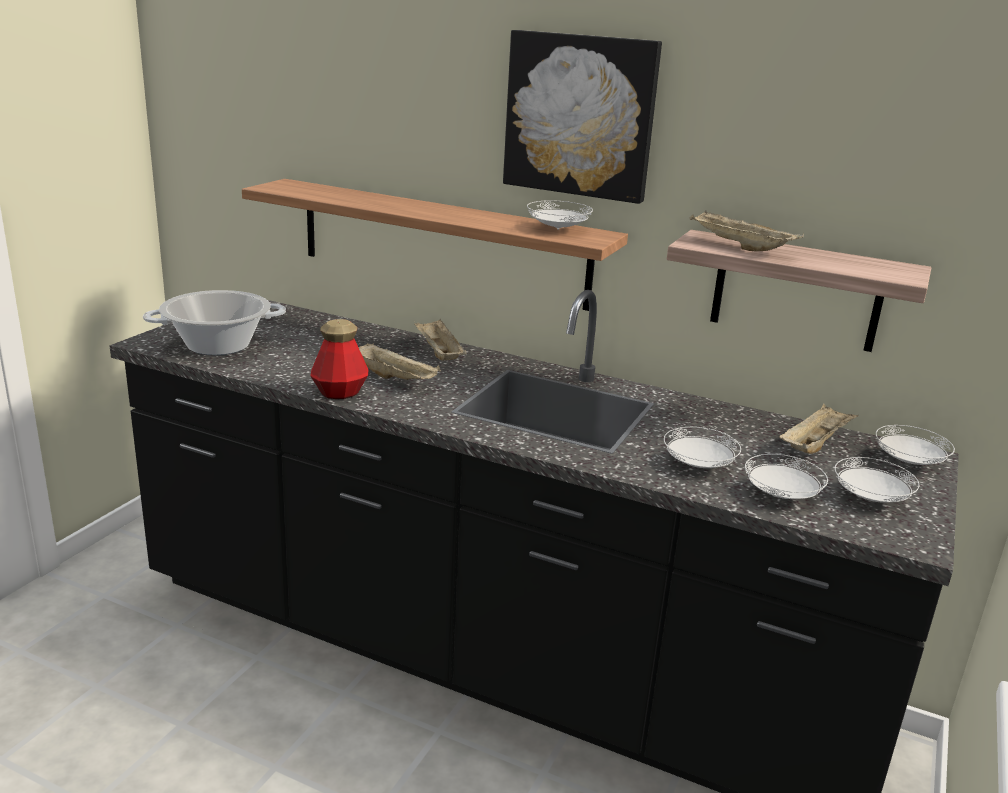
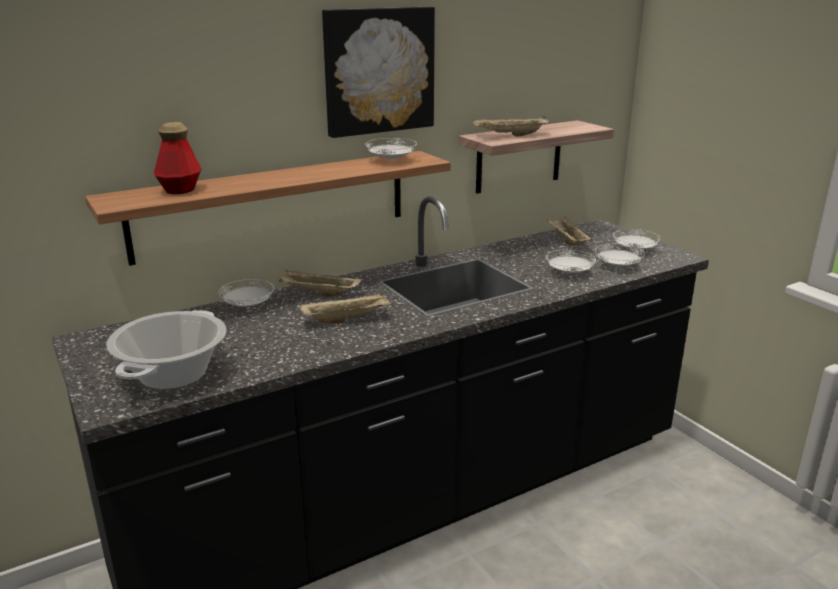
camera: 55 degrees left, 0 degrees up
bottle [310,319,368,399] -> bottle moved to [154,122,201,194]
white plate [876,425,955,465] -> white plate moved to [218,279,274,307]

